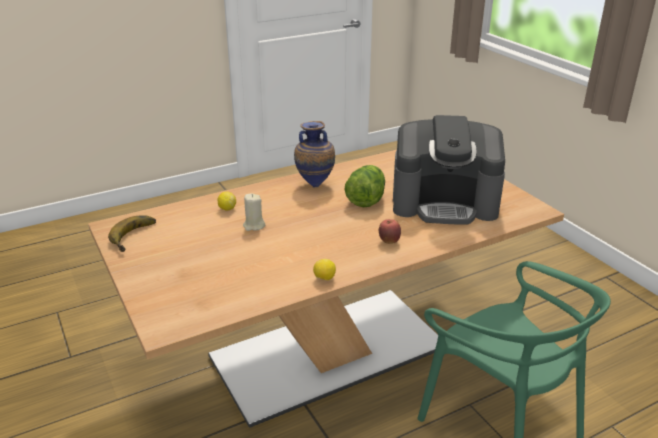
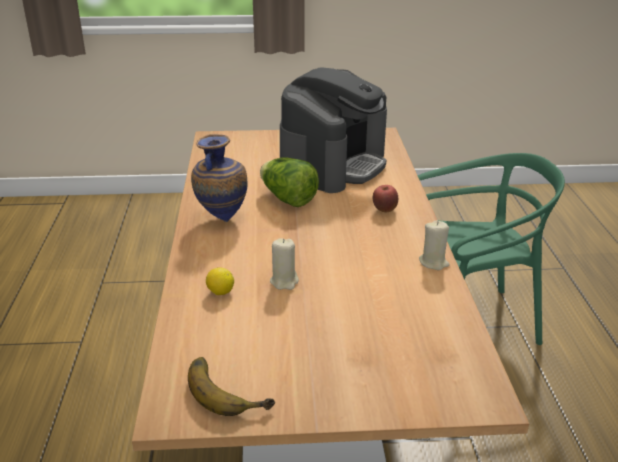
camera: 65 degrees left, 0 degrees up
lemon [313,259,336,280] -> beige candle [419,221,449,270]

